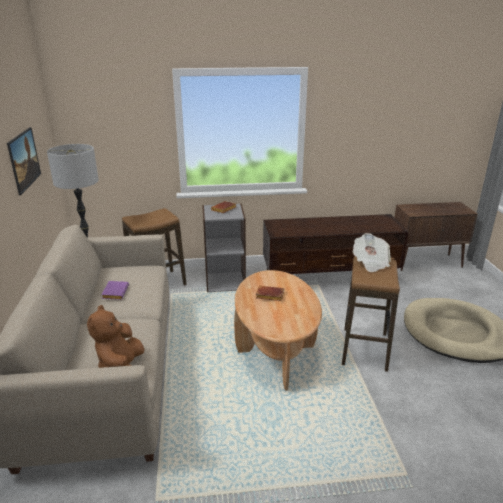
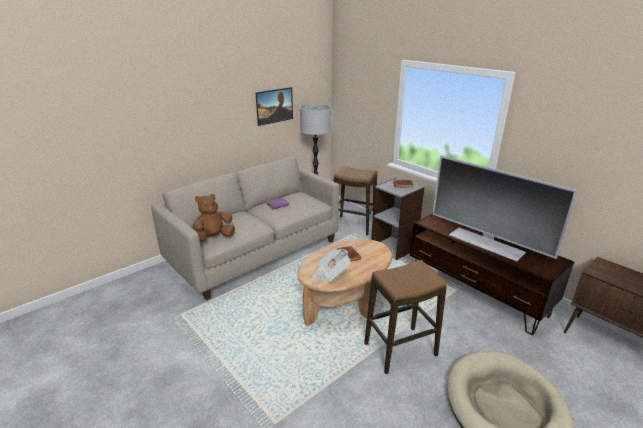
camera: 55 degrees right, 0 degrees up
newspaper [353,233,391,272] -> newspaper moved to [313,249,351,283]
none -> television [432,156,578,262]

